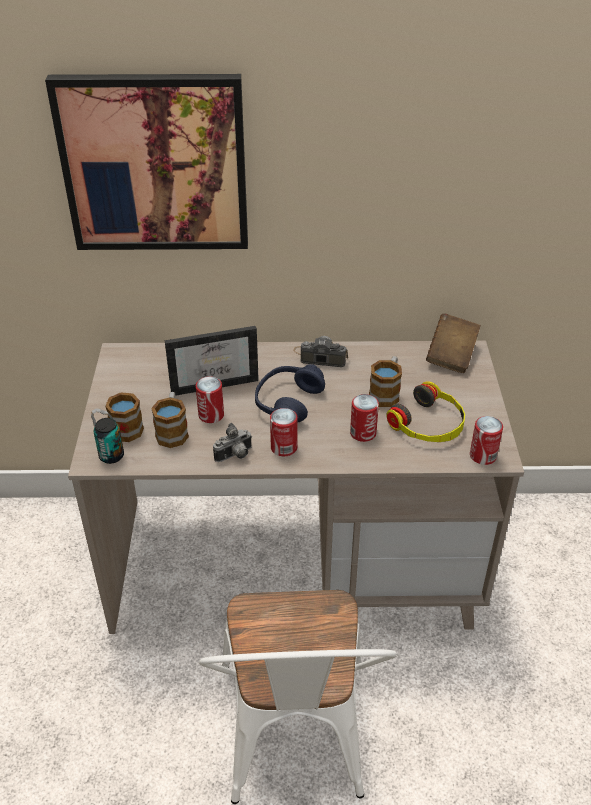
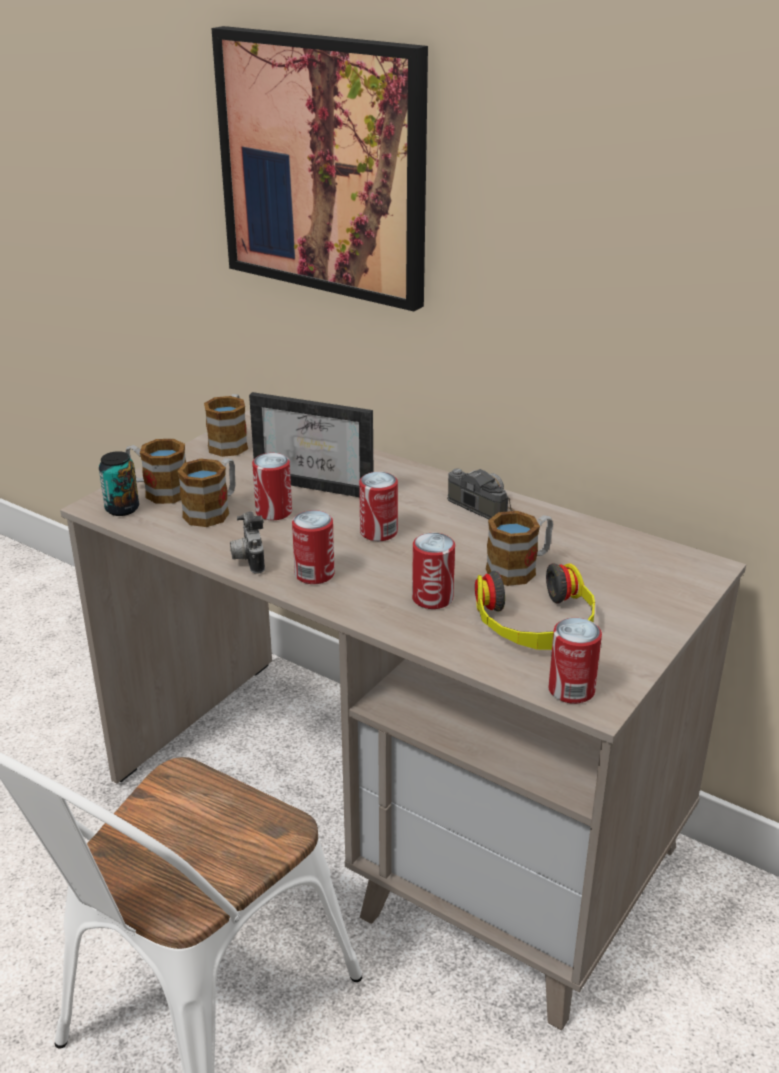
camera: 35 degrees right, 10 degrees down
camera [213,423,252,462] -> camera turned 75 degrees clockwise [230,511,265,574]
blue headphones [255,364,325,423] -> can [359,472,398,541]
brown book [426,313,481,373] -> none
none -> mug [204,394,248,457]

